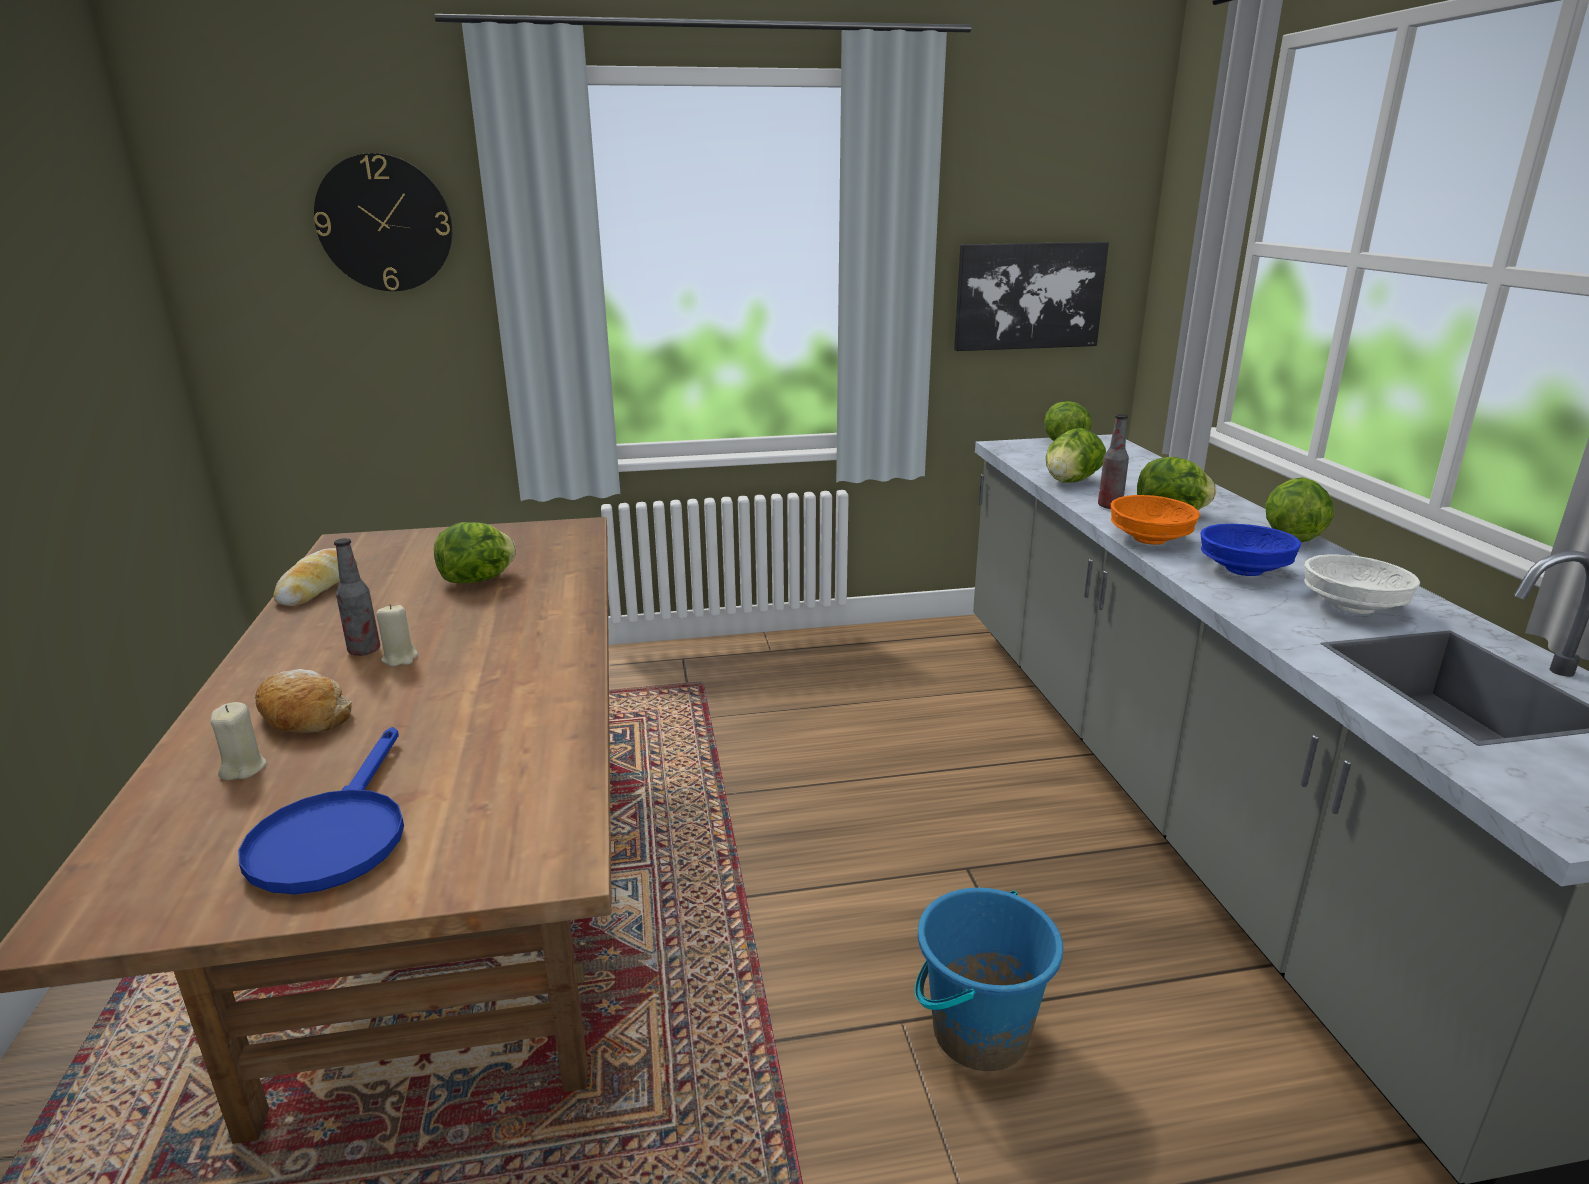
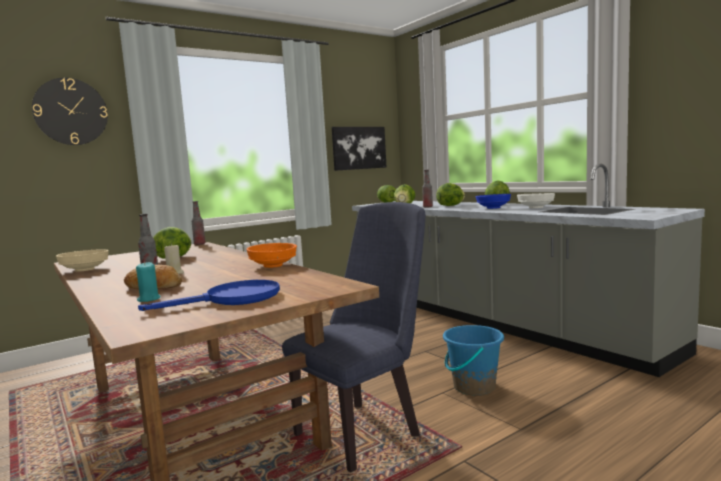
camera: 25 degrees left, 15 degrees down
beige candle [211,702,267,780] -> turquoise candle [136,262,161,302]
blue frying pan [238,727,404,894] -> blue frying pan turned 90 degrees counterclockwise [138,280,280,311]
bread [273,548,357,606] -> beige bowl [56,250,109,272]
orange bowl [1111,495,1200,545] -> orange bowl moved to [247,243,297,268]
none -> bottle [192,201,206,245]
none -> blue chair [282,202,425,472]

